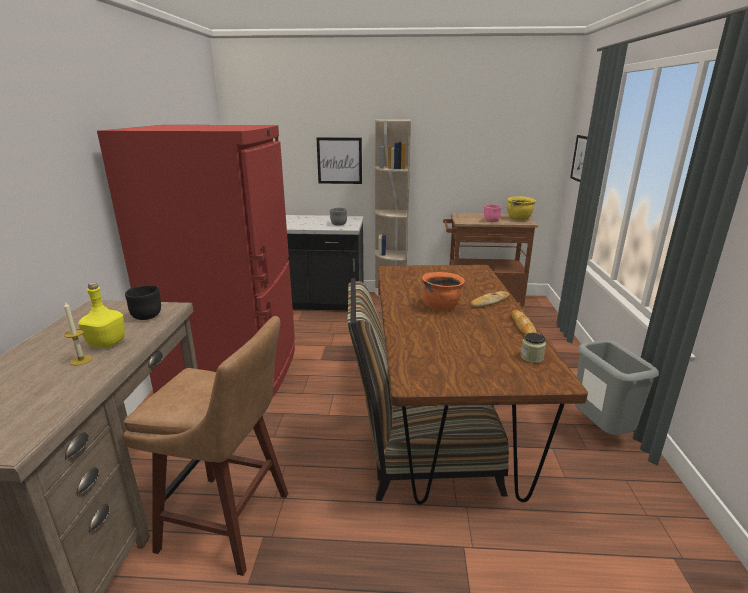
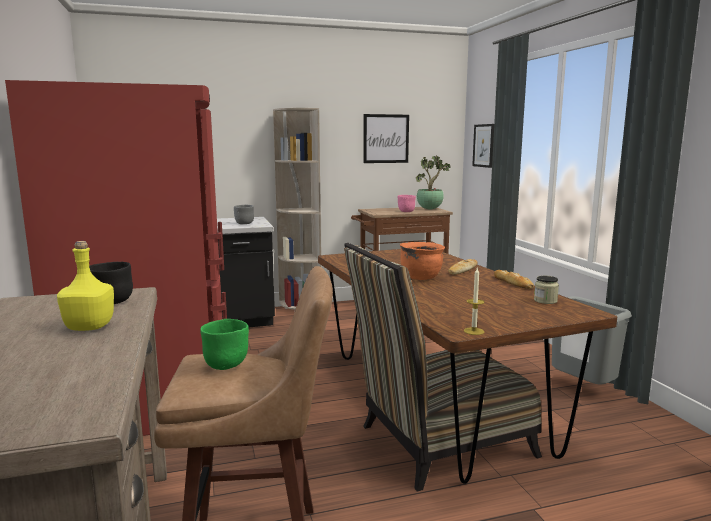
camera: 20 degrees left, 10 degrees down
candle [64,302,93,365] -> candle moved to [464,268,485,335]
picture [317,137,362,184] -> picture moved to [363,114,409,163]
yellow cooking pot [507,196,536,220] -> potted plant [416,156,450,210]
none -> green bowl [200,319,249,370]

